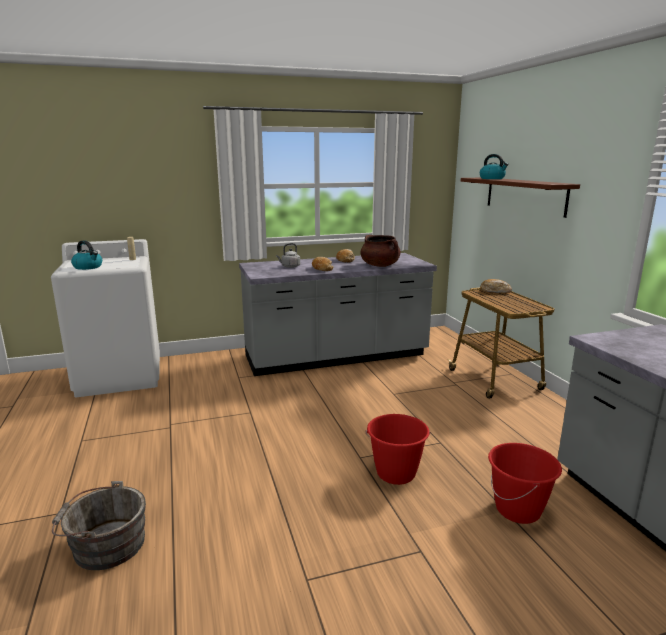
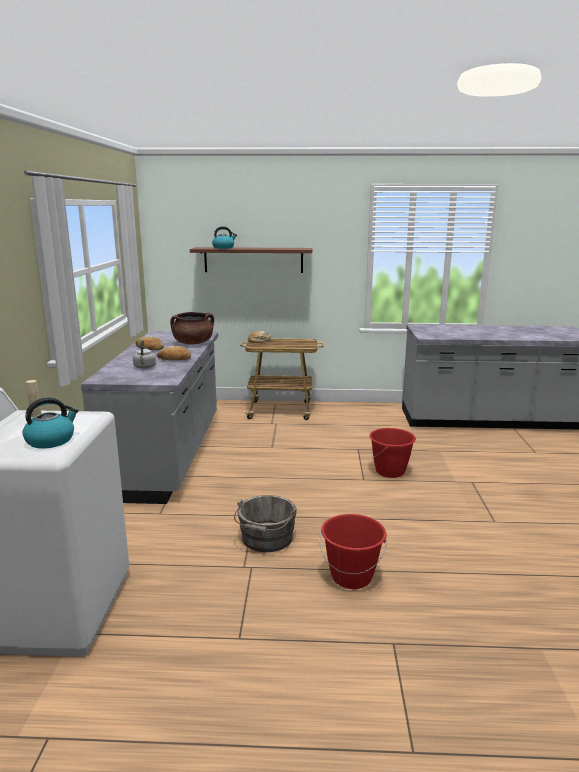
camera: 70 degrees left, 0 degrees up
grey bucket [52,481,146,570] -> grey bucket moved to [234,495,297,552]
red bucket [488,443,562,524] -> red bucket moved to [319,514,387,589]

